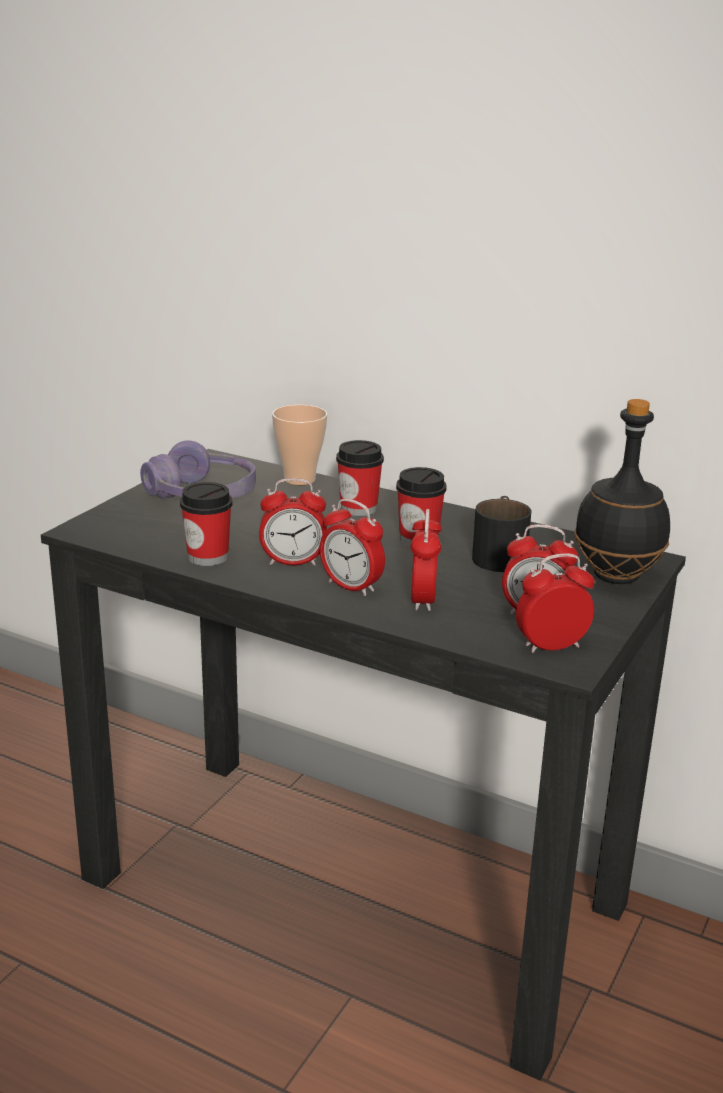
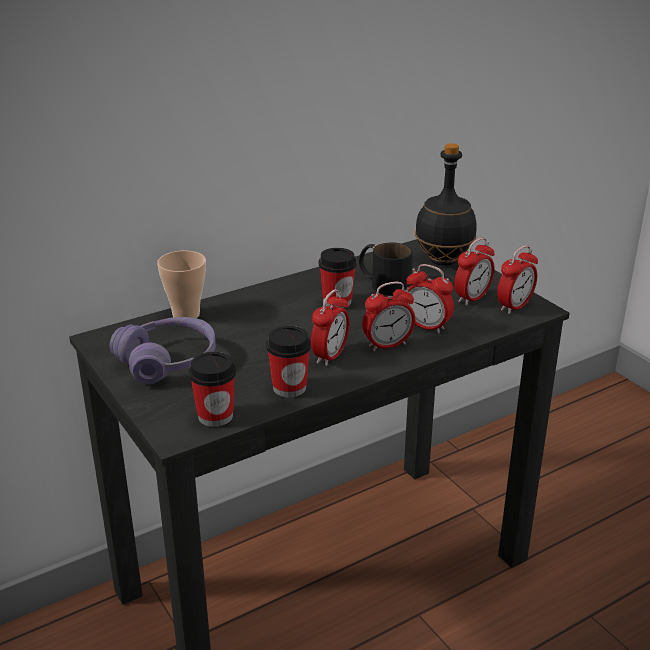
camera: 60 degrees left, 5 degrees up
cup [336,440,384,516] -> cup moved to [189,352,236,427]
alarm clock [516,553,595,653] -> alarm clock turned 150 degrees counterclockwise [497,245,538,314]

